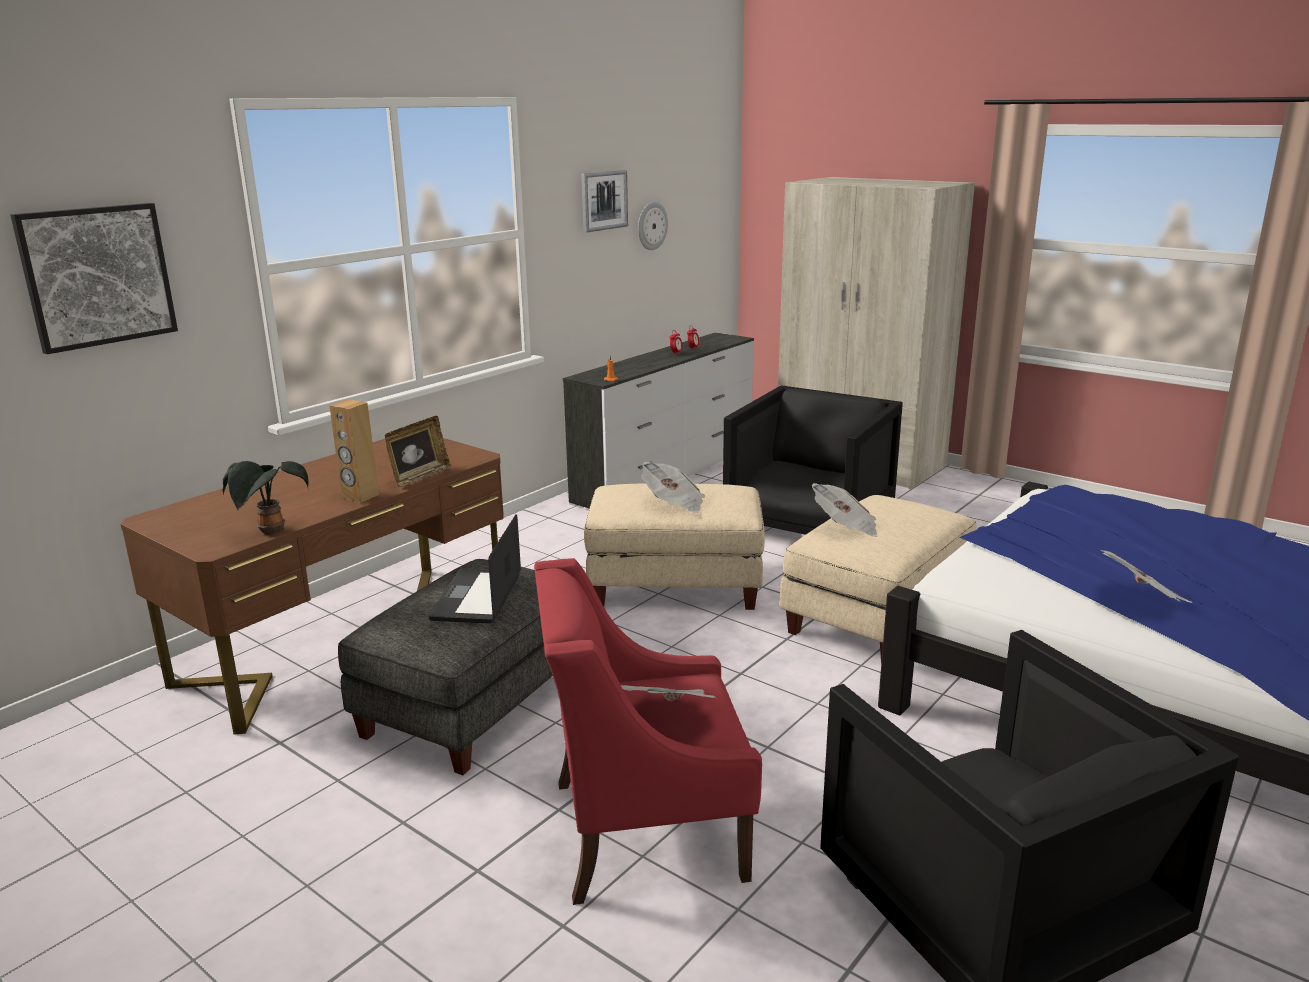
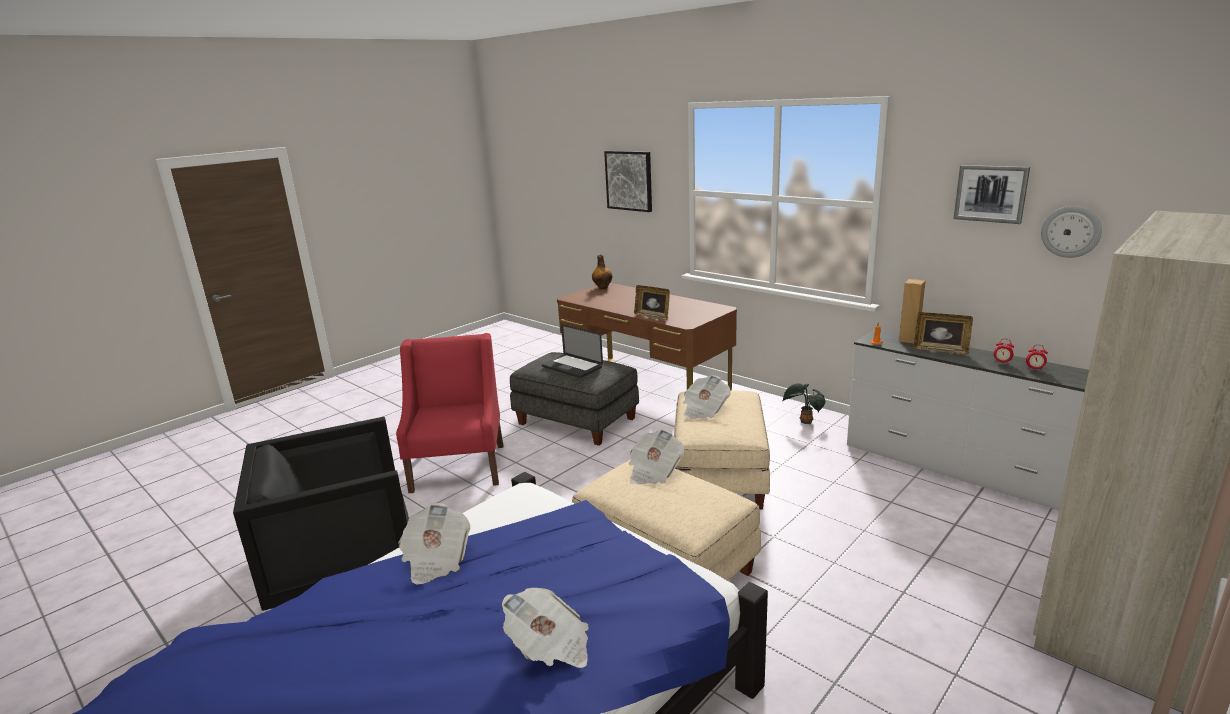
camera: 95 degrees right, 0 degrees up
potted plant [222,461,308,534] -> potted plant moved to [783,383,825,424]
brown speaker [329,399,379,503] -> brown speaker moved to [899,279,926,344]
laptop [428,515,521,624] -> laptop turned 150 degrees counterclockwise [542,324,603,378]
newspaper [621,685,719,701] -> newspaper moved to [502,588,589,668]
black armchair [723,385,903,535] -> none
none -> bottle [592,255,612,289]
none -> picture frame [914,312,973,355]

